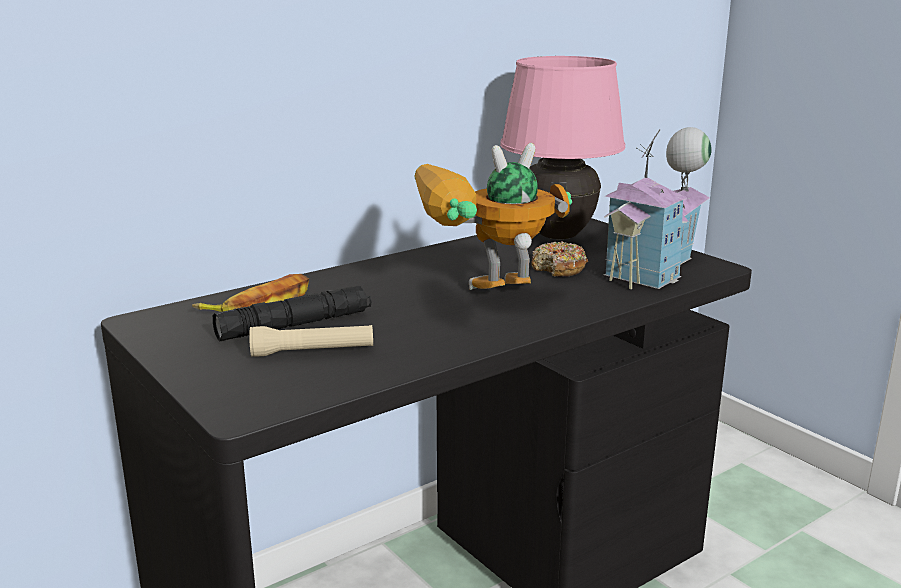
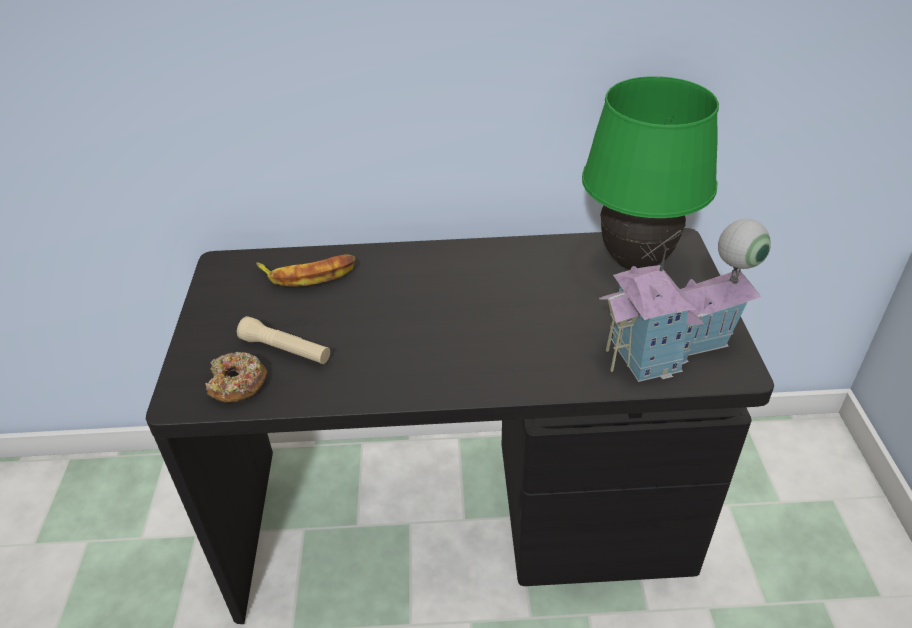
camera: 35 degrees right, 20 degrees up
black flashlight [213,285,371,341] -> none
toy robot [414,143,572,290] -> none
pink table lamp [500,56,625,239] -> green table lamp [582,76,719,270]
donut [531,241,588,277] -> donut moved to [205,352,267,403]

